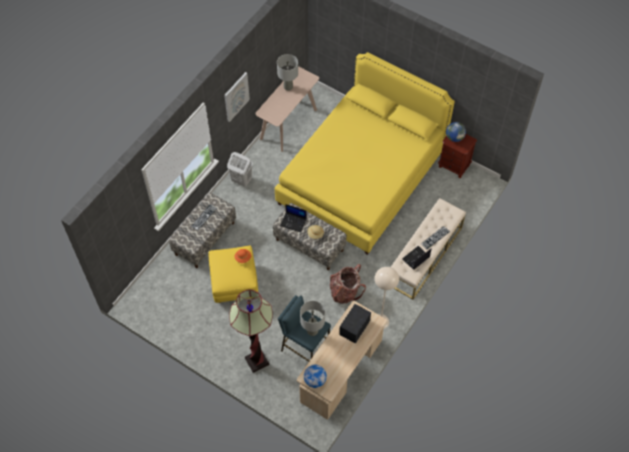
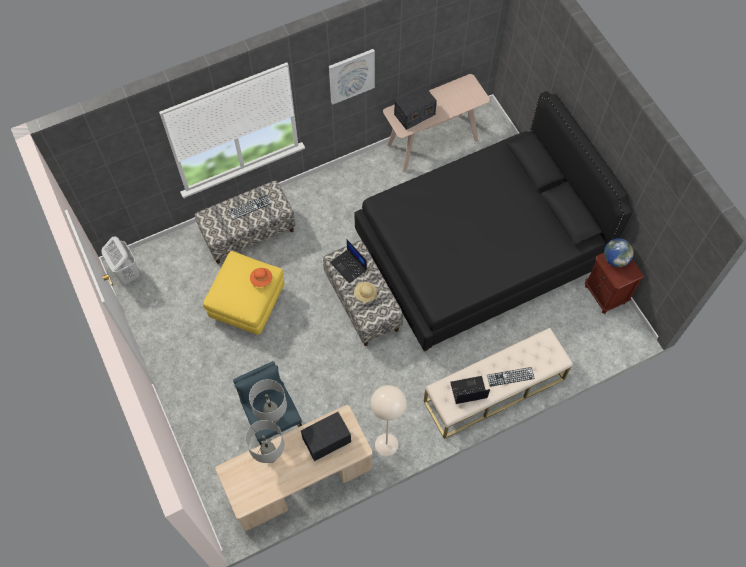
camera: 30 degrees right, 5 degrees up
white laundry basket [227,152,253,187] -> white laundry basket moved to [102,236,140,285]
floor lamp [229,289,273,373] -> none
yellow bed [275,52,455,255] -> black bed [354,91,633,352]
grey table lamp [277,54,298,91] -> grey table lamp moved to [245,420,284,463]
globe [304,365,327,388] -> none
backpack [330,264,366,304] -> none
none -> radio [394,86,437,130]

